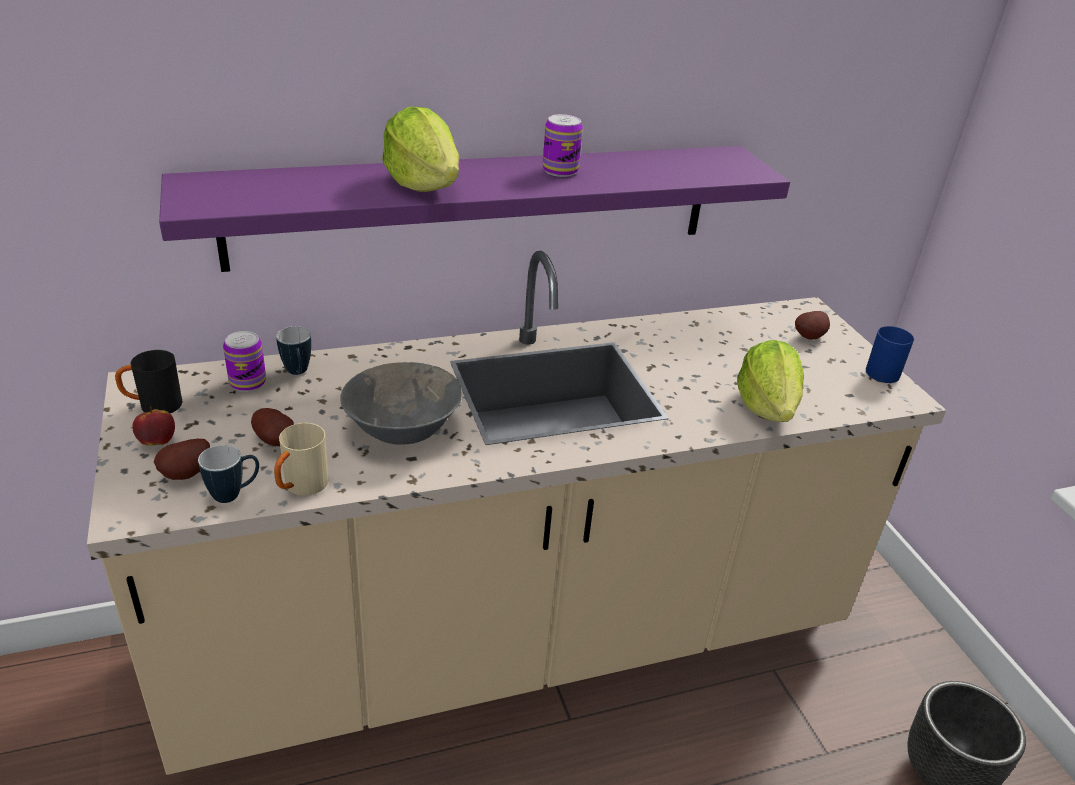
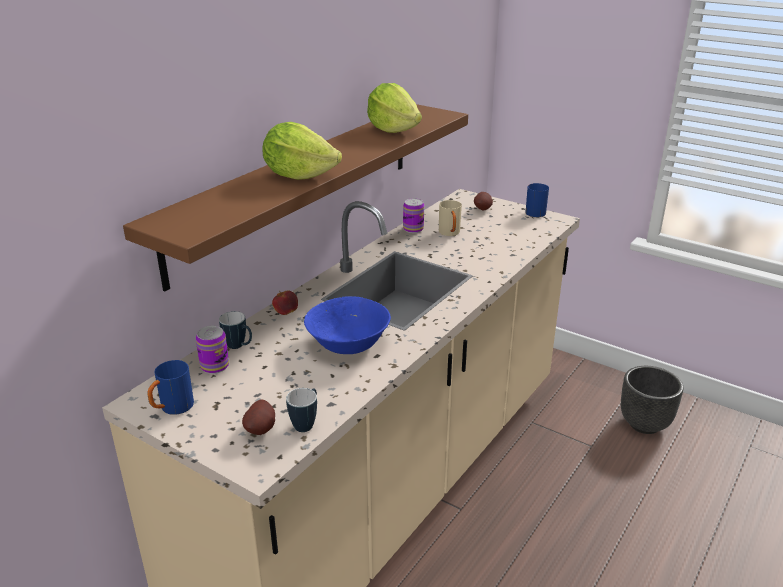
camera: 35 degrees left, 5 degrees down
black mug [115,350,183,413] -> blue mug [147,360,194,415]
apple [132,406,175,446] -> apple moved to [272,290,298,315]
purple shelf [159,146,790,272] -> brown shelf [123,104,468,291]
potato [251,408,294,446] -> none
beige mug [274,423,328,496] -> beige mug moved to [439,200,462,236]
grey bowl [340,362,462,445] -> blue bowl [304,296,391,354]
can [543,114,583,177] -> can moved to [403,198,424,233]
lettuce [737,340,804,422] -> lettuce moved to [367,83,422,133]

